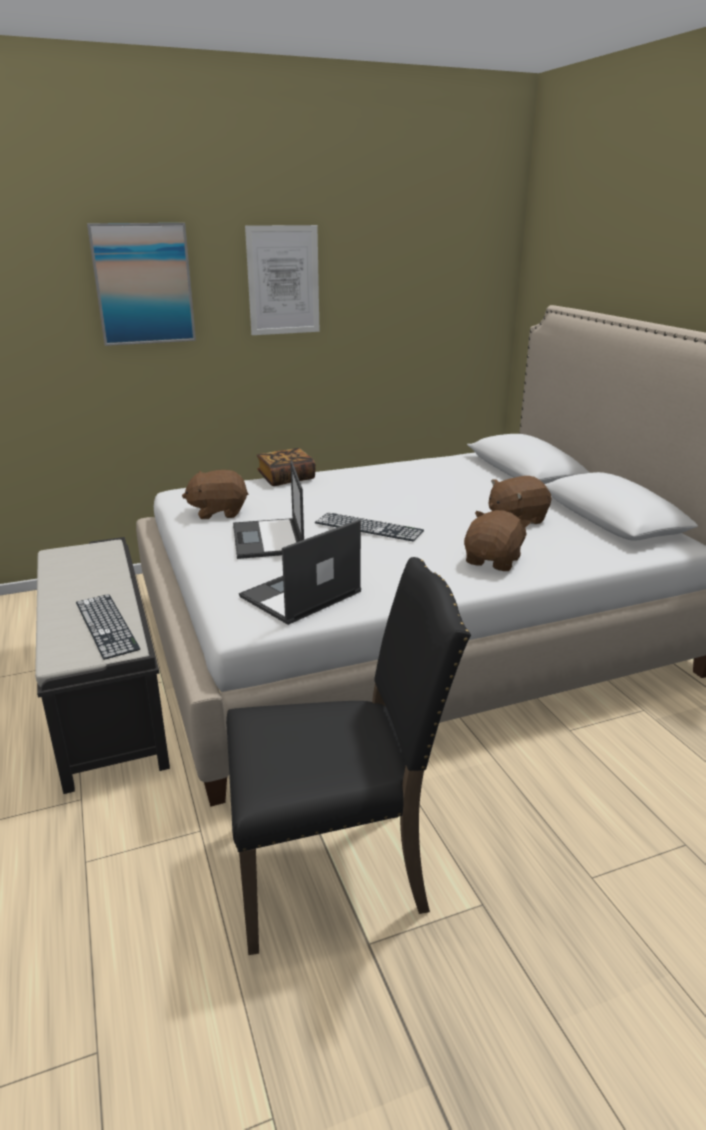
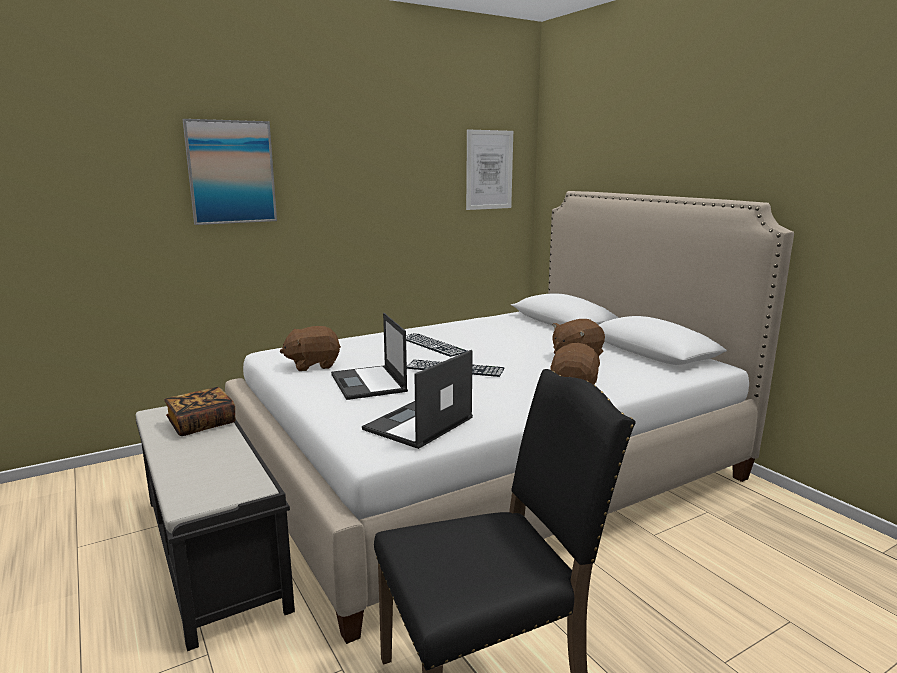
camera: 10 degrees left, 10 degrees down
keyboard [76,594,140,660] -> keyboard moved to [406,333,467,357]
picture [245,225,320,335] -> picture moved to [466,129,513,210]
book [257,448,316,486] -> book moved to [164,387,235,436]

